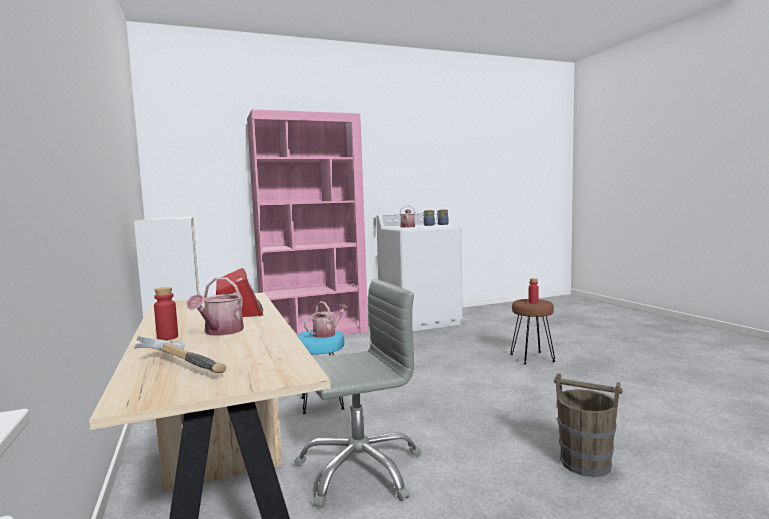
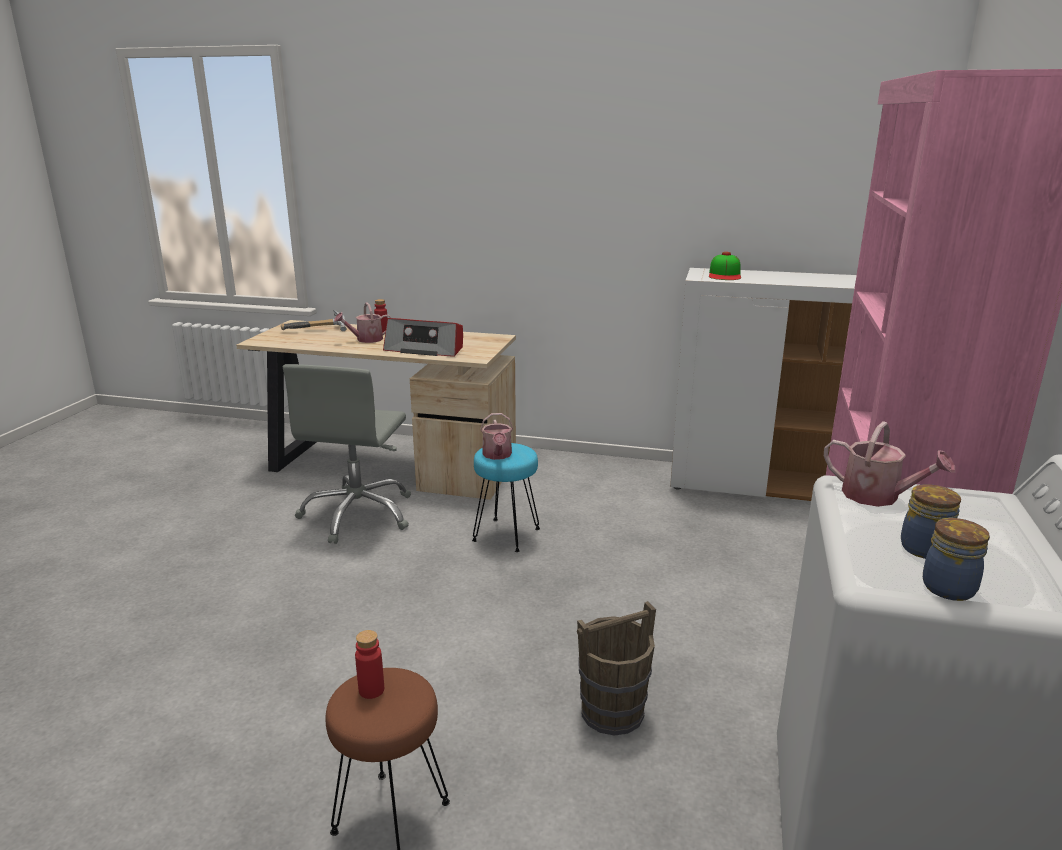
camera: 125 degrees right, 15 degrees up
watering can [187,277,244,336] -> watering can turned 75 degrees counterclockwise [334,302,392,343]
brown bucket [554,373,623,477] -> brown bucket moved to [577,601,656,736]
none -> cap [709,252,741,280]

